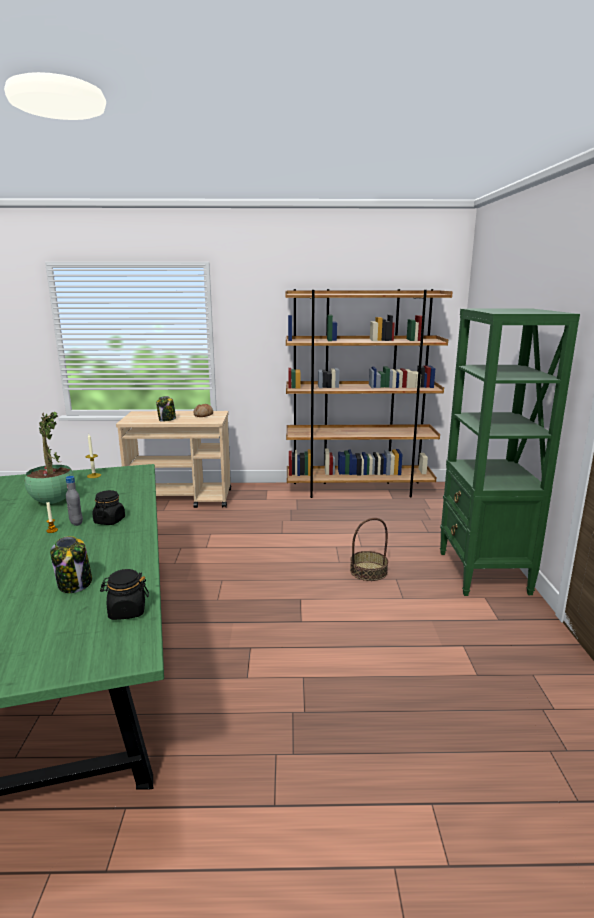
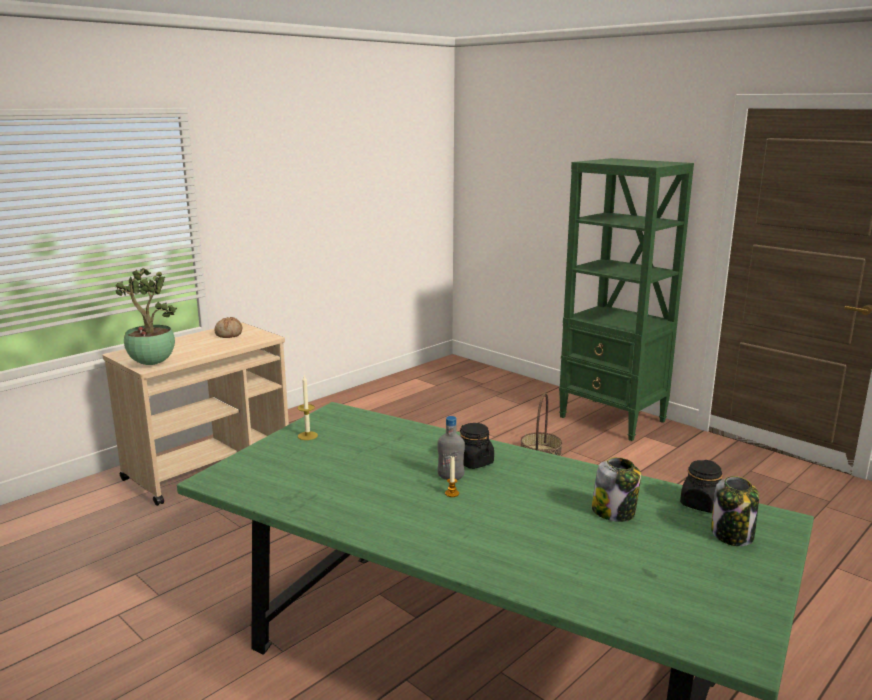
camera: 45 degrees left, 0 degrees up
potted plant [25,412,74,504] -> potted plant moved to [116,268,177,365]
jar [156,396,176,422] -> jar moved to [711,476,759,546]
brown bookcase [285,289,453,498] -> none

